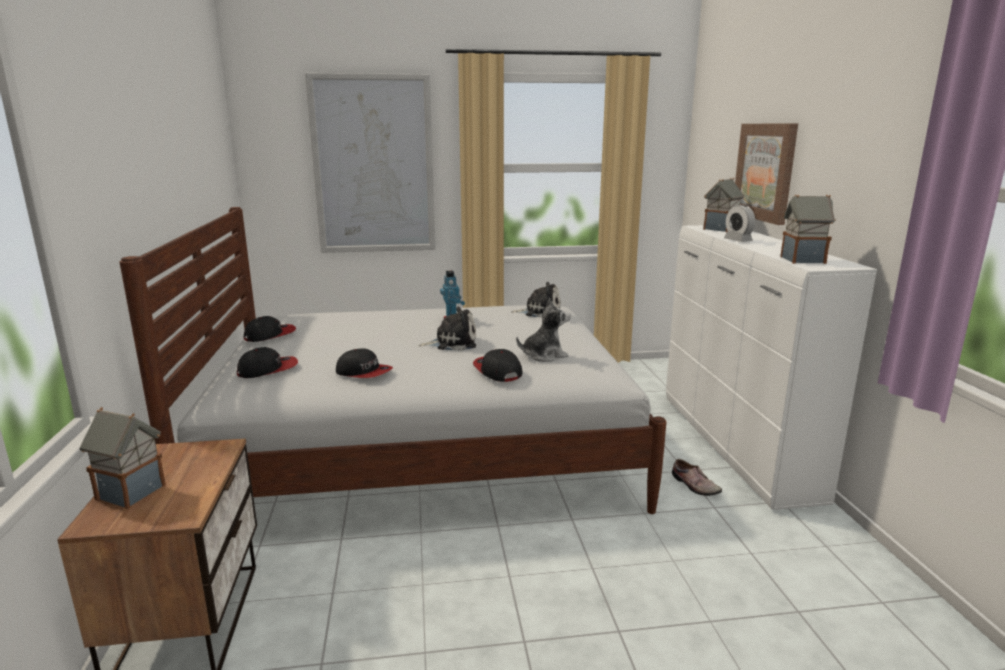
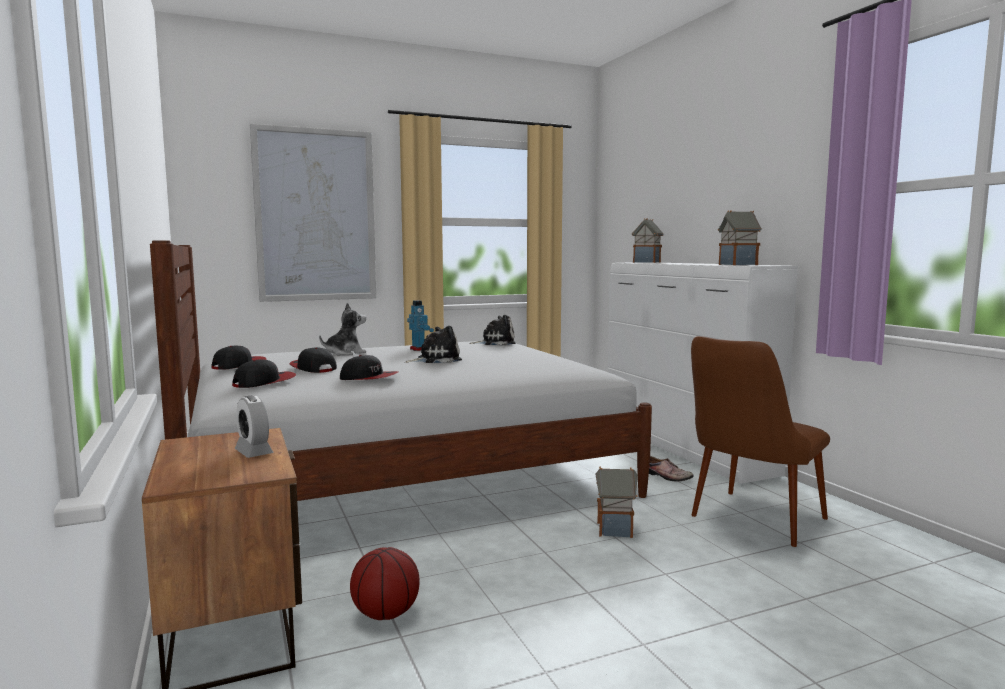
camera: 15 degrees left, 10 degrees down
toy house [80,407,166,509] -> toy house moved to [595,467,638,538]
cap [473,349,522,382] -> cap moved to [289,347,337,373]
plush toy [516,298,571,362] -> plush toy moved to [319,303,366,356]
alarm clock [724,205,755,242] -> alarm clock moved to [235,396,273,458]
picture [735,123,798,225] -> none
none -> basketball [350,547,419,620]
none -> brown chair [691,336,830,547]

